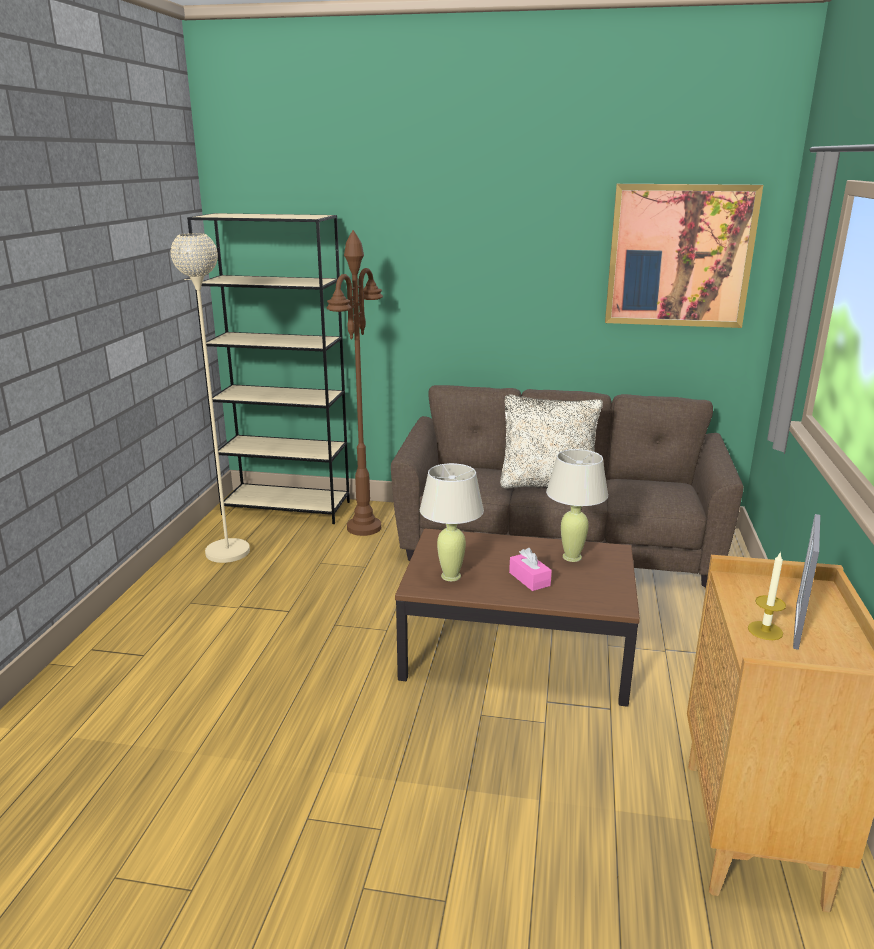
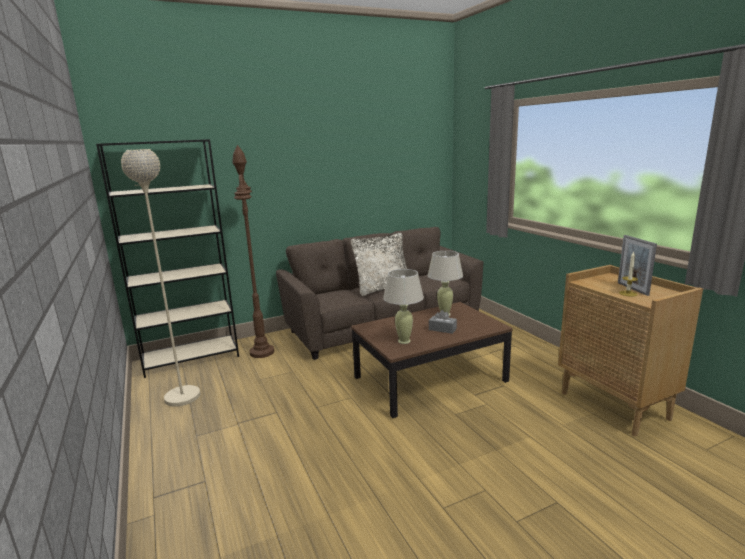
camera: 35 degrees left, 5 degrees down
pink tissue box [509,548,552,591] -> grey tissue box [429,310,457,334]
picture [605,184,763,328] -> none

